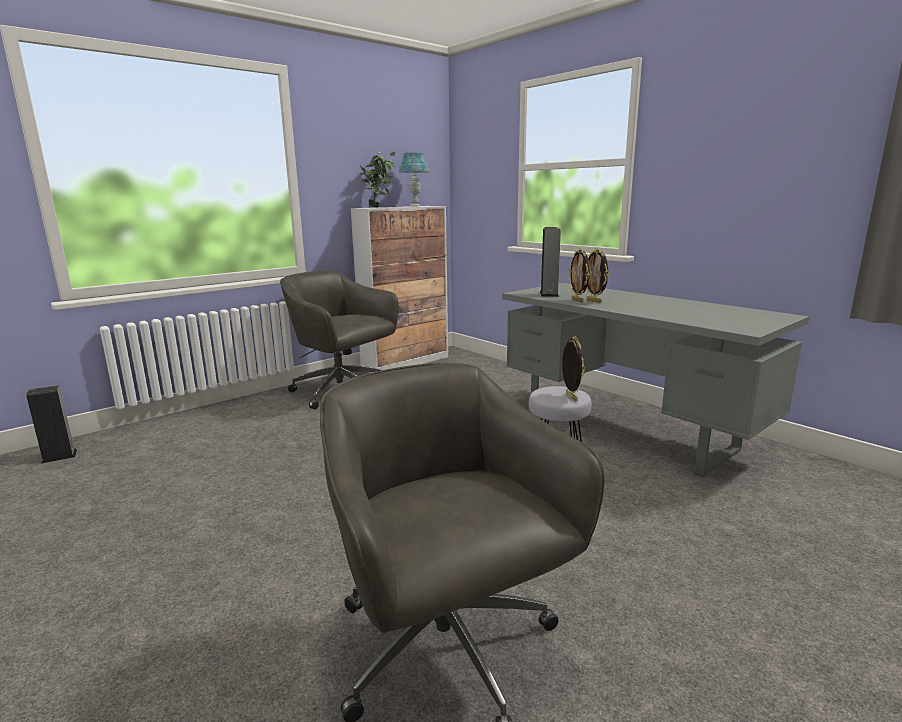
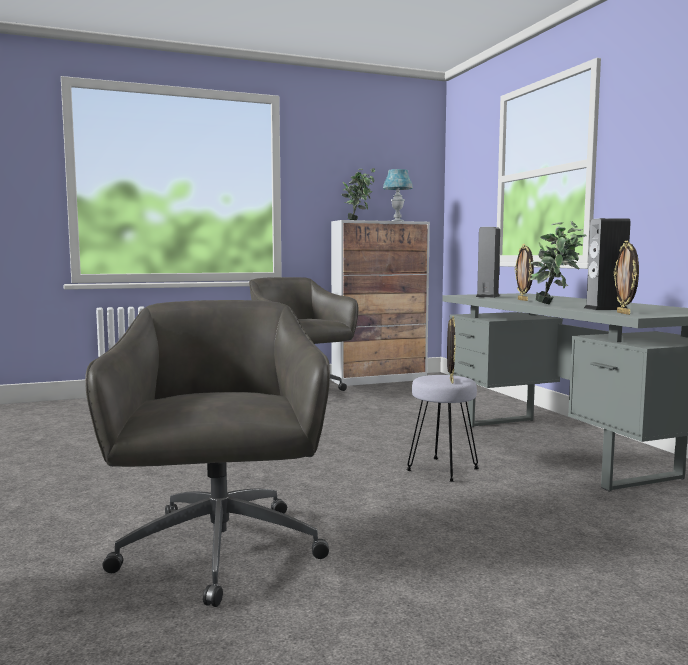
camera: 20 degrees right, 10 degrees down
speaker [26,385,77,464] -> speaker moved to [584,218,631,310]
picture frame [569,248,590,302] -> picture frame moved to [614,241,639,315]
none -> potted plant [530,221,586,304]

